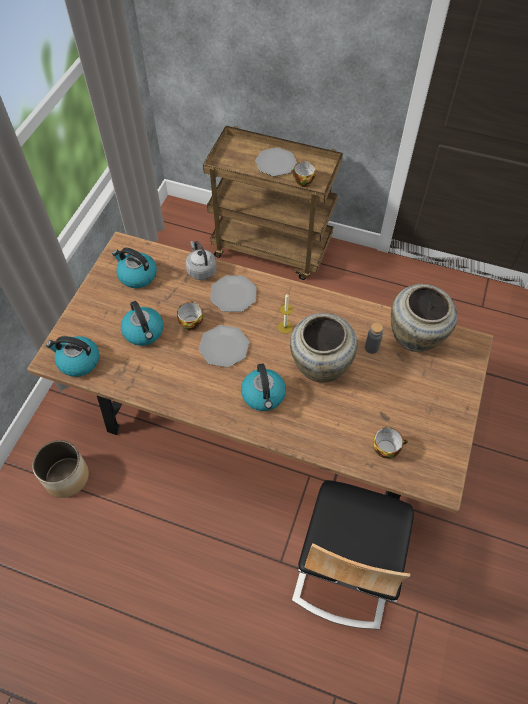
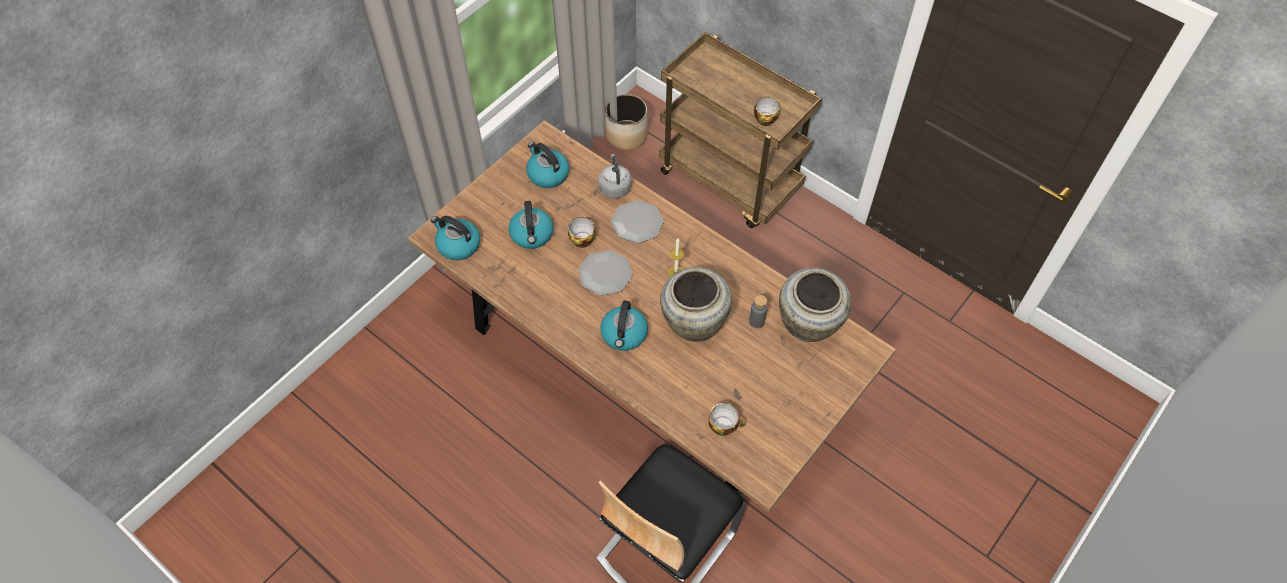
camera: 20 degrees right, 0 degrees up
planter [32,440,89,498] -> planter moved to [605,94,648,150]
plate [255,147,297,176] -> none

